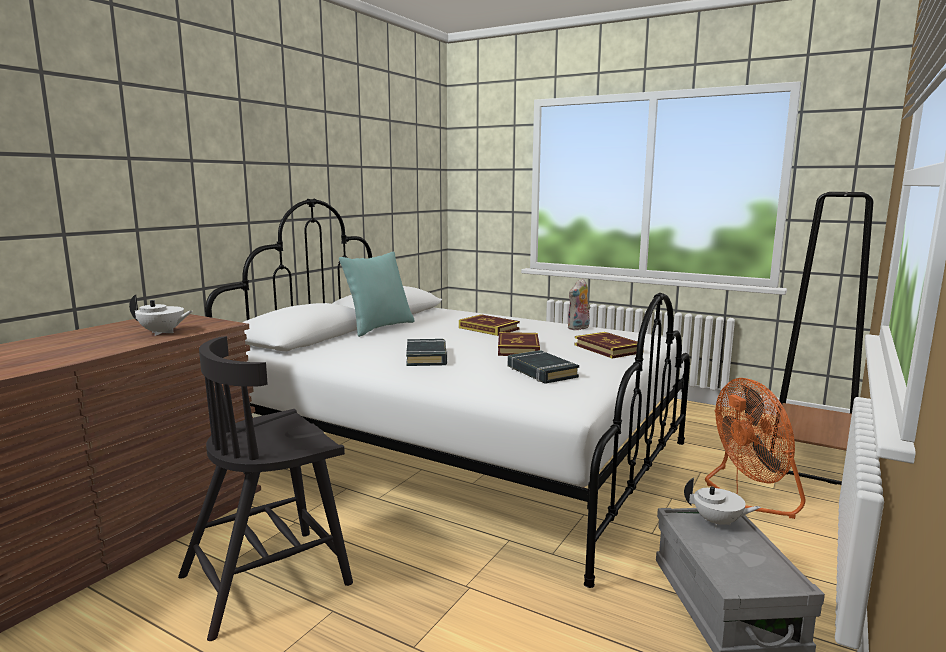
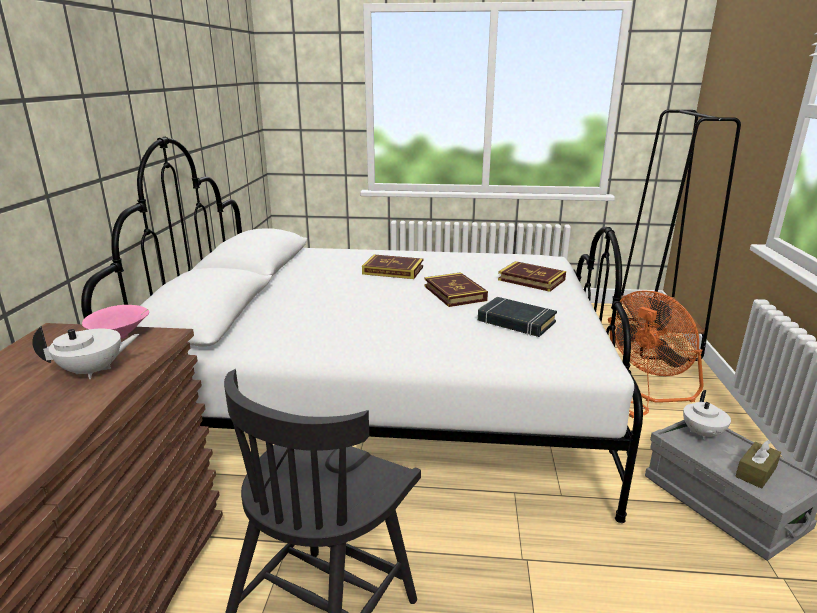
camera: 25 degrees left, 10 degrees up
turquoise pillow [339,252,415,337] -> none
black book [406,339,447,366] -> none
plush toy [568,279,590,330] -> none
white teapot [684,478,761,528] -> white teapot turned 105 degrees clockwise [683,390,731,440]
none -> pink bowl [82,305,149,339]
none -> brown tissue box [735,440,781,489]

